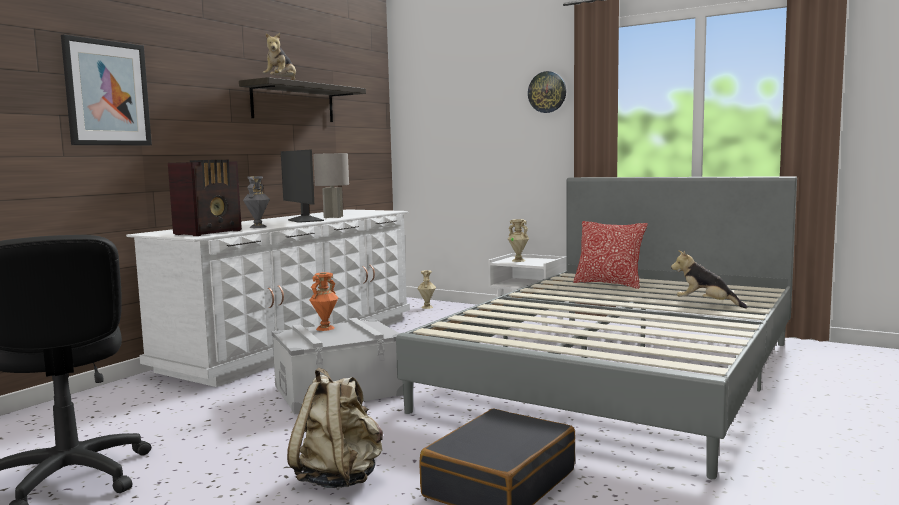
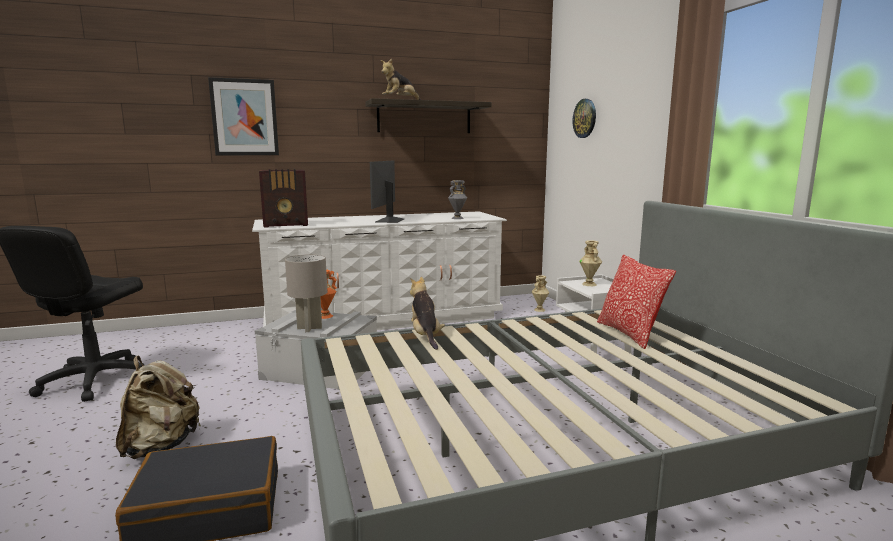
camera: 40 degrees right, 5 degrees up
grey vase [243,176,270,228] -> grey vase moved to [448,180,467,219]
grey table lamp [313,153,349,218] -> grey table lamp moved to [285,254,327,332]
wall clock [528,71,566,113] -> wall clock moved to [573,99,596,138]
plush toy [671,250,747,309] -> plush toy moved to [410,277,445,350]

